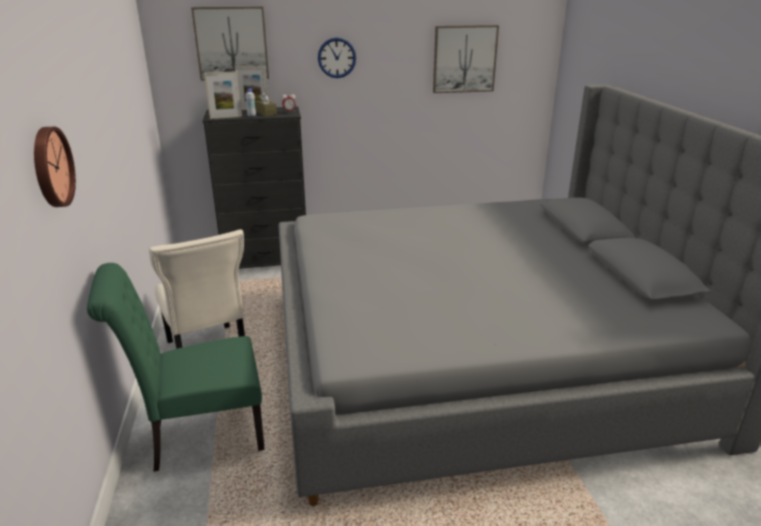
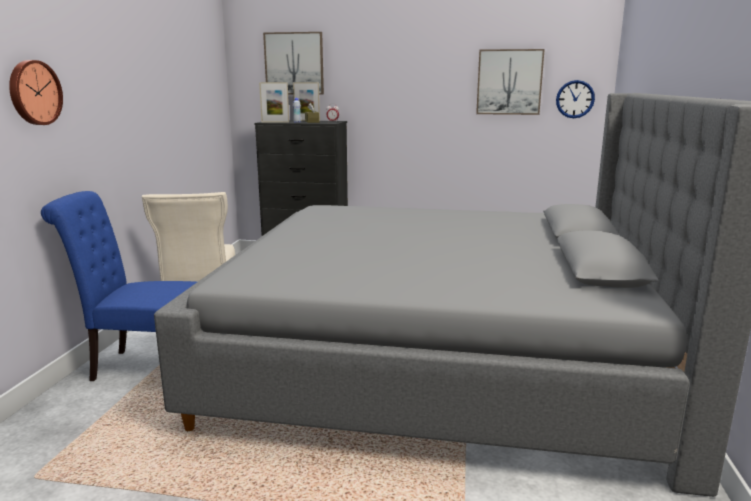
camera: 20 degrees right, 10 degrees down
green chair [87,263,265,472] -> blue chair [41,191,197,381]
wall clock [318,38,356,78] -> wall clock moved to [556,80,595,118]

